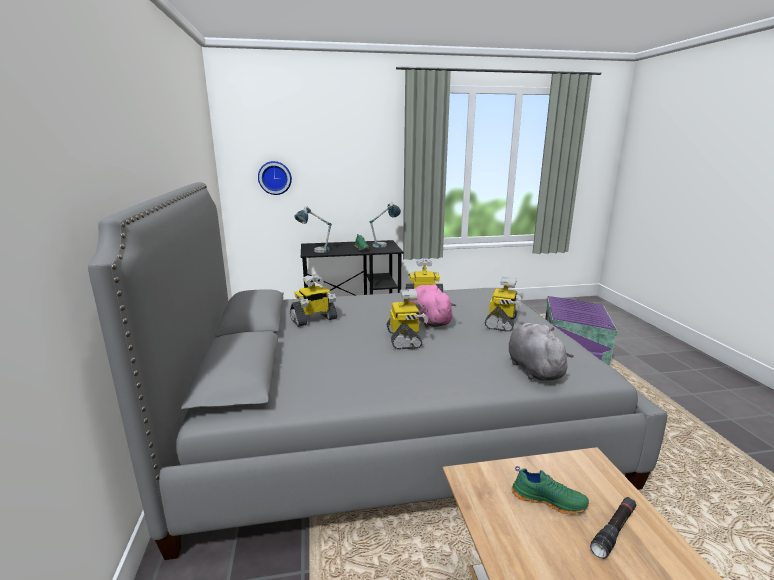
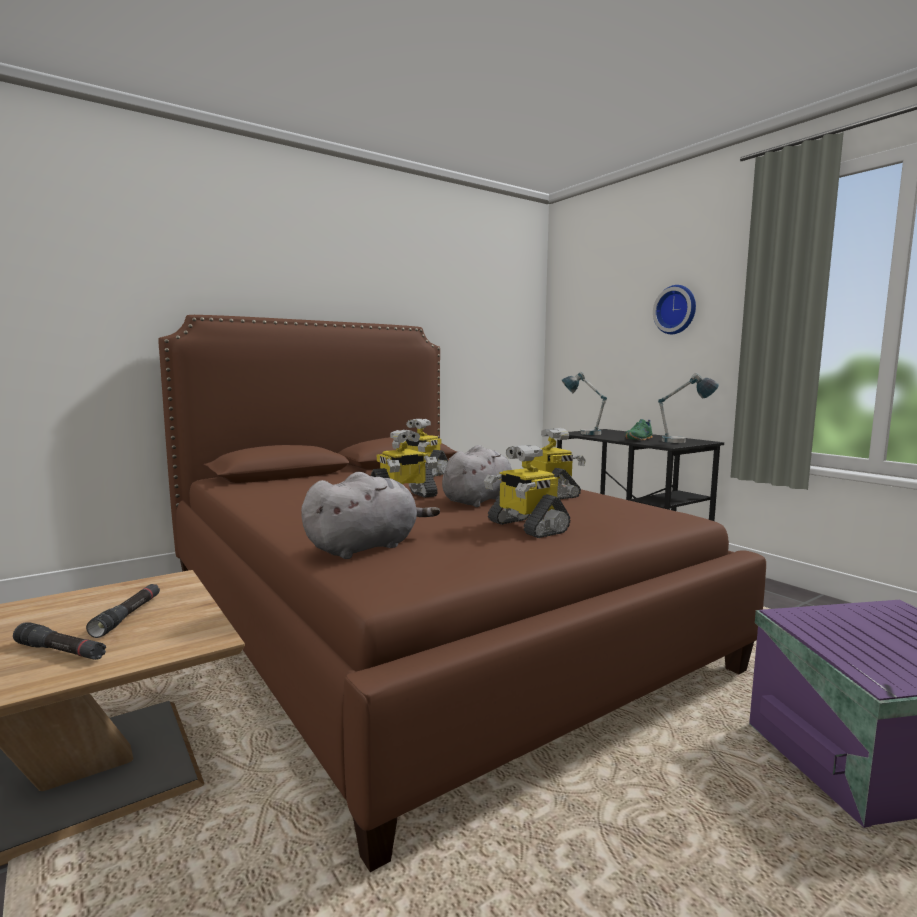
camera: 65 degrees right, 10 degrees down
grey bed [88,182,668,560] -> brown bed [158,315,766,872]
wall clock [258,161,292,195] -> wall clock moved to [653,285,696,334]
pink plush toy [409,284,456,328] -> grey plush toy [442,445,512,507]
toy robot [485,277,524,332] -> toy robot turned 60 degrees clockwise [484,445,570,538]
green shoe [512,466,589,514] -> black flashlight [86,584,160,638]

